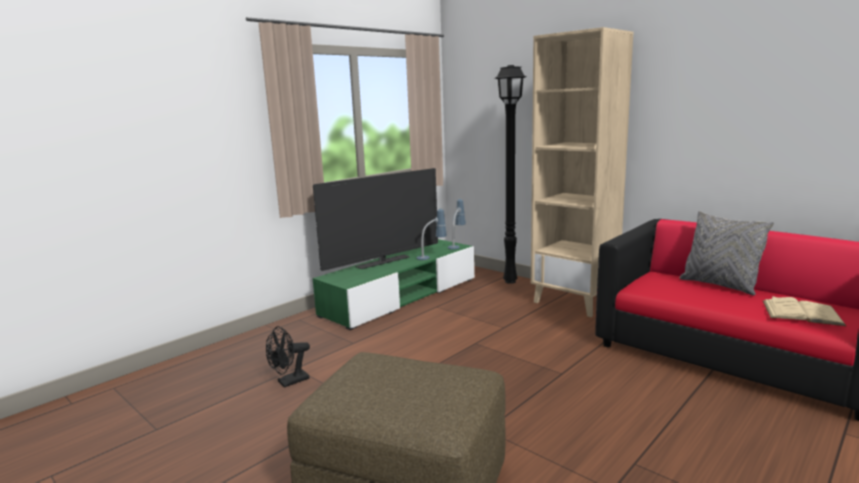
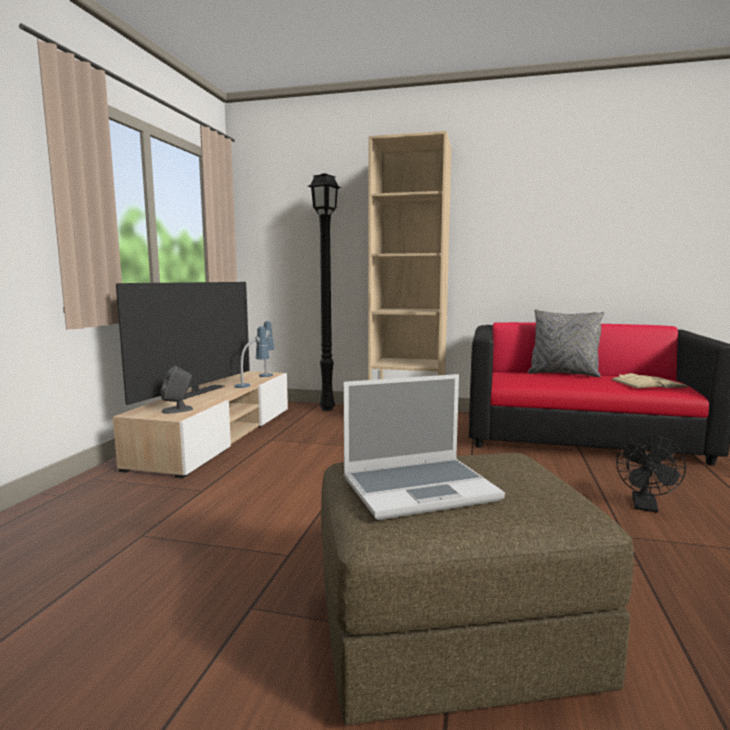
camera: 30 degrees left, 5 degrees down
black fan [266,326,310,388] -> black fan moved to [616,434,686,512]
green tv stand [313,239,475,330] -> beige tv stand [113,371,288,478]
none -> grey speaker [161,366,193,414]
none -> laptop [343,374,505,520]

